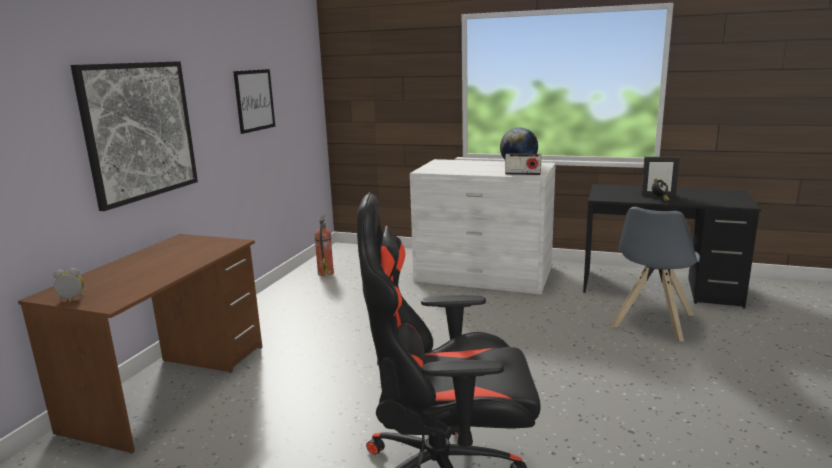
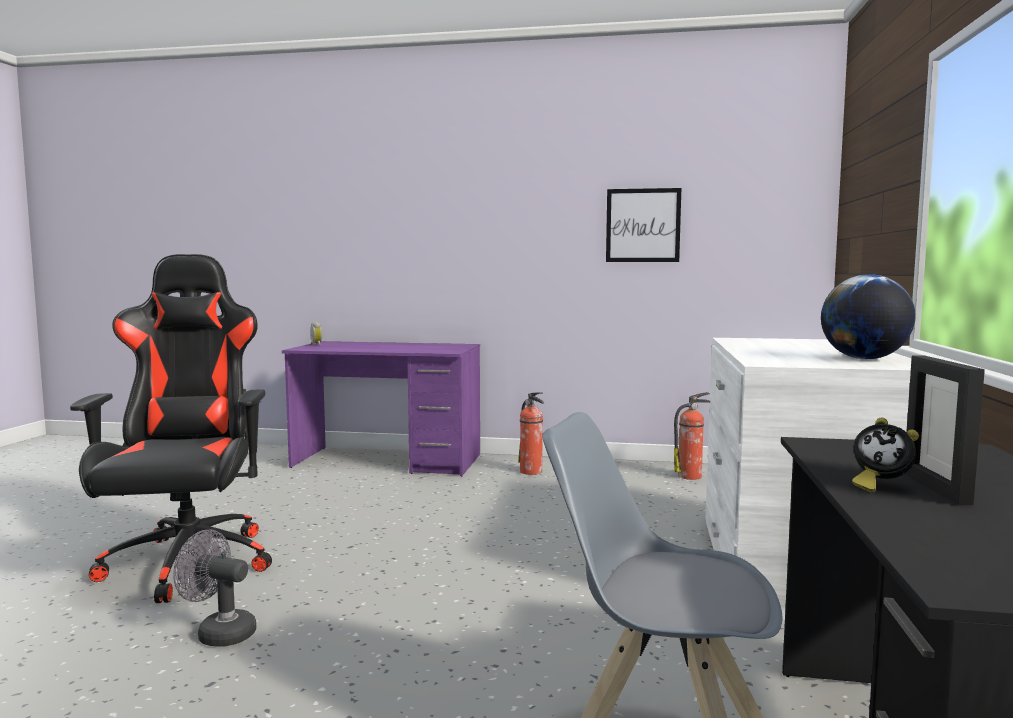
camera: 80 degrees right, 10 degrees down
brown desk [18,234,262,453] -> purple desk [282,341,480,476]
picture [71,61,198,211] -> none
radio [505,154,541,175] -> none
none -> grey fan [173,530,256,647]
none -> fire extinguisher [518,392,544,475]

